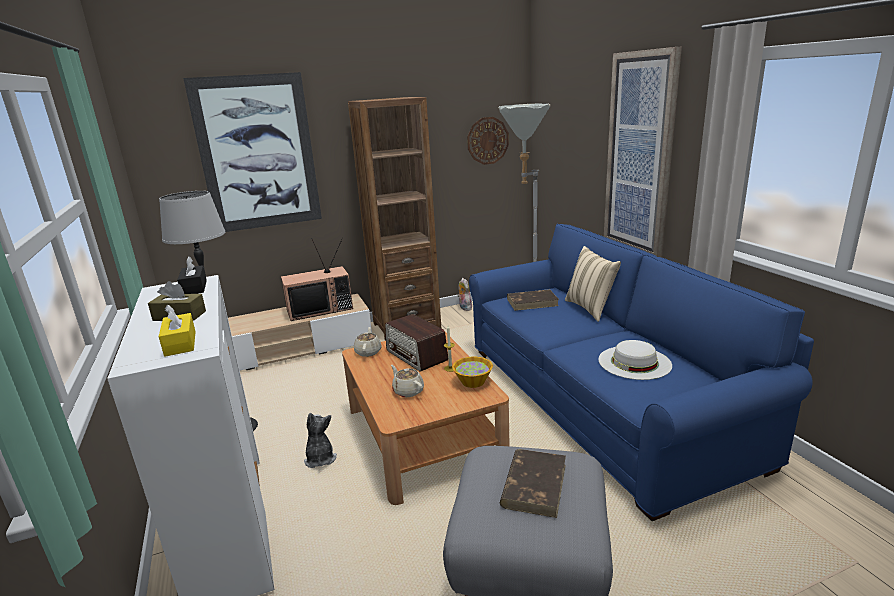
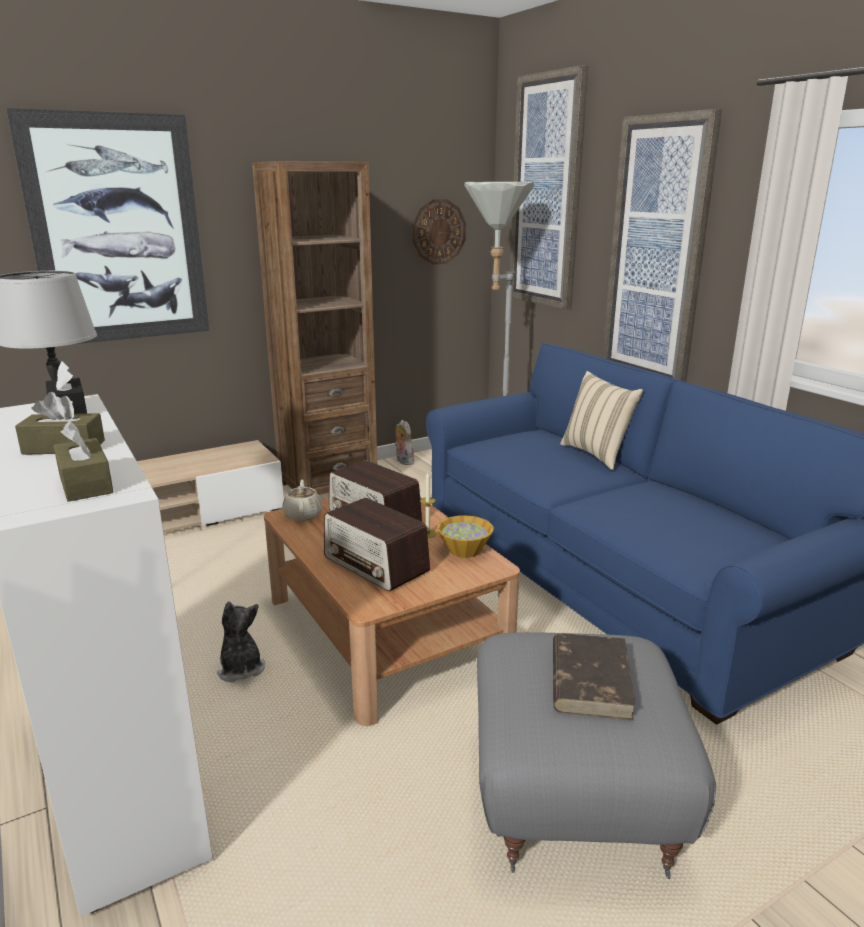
camera: 10 degrees left, 0 degrees up
yellow tissue box [159,305,196,357] -> brown tissue box [53,421,113,502]
television [281,238,353,321] -> none
beige teapot [391,365,424,397] -> radio [324,498,430,591]
brown book [507,289,559,311] -> none
white hat [598,340,672,380] -> none
none -> picture [510,65,588,310]

